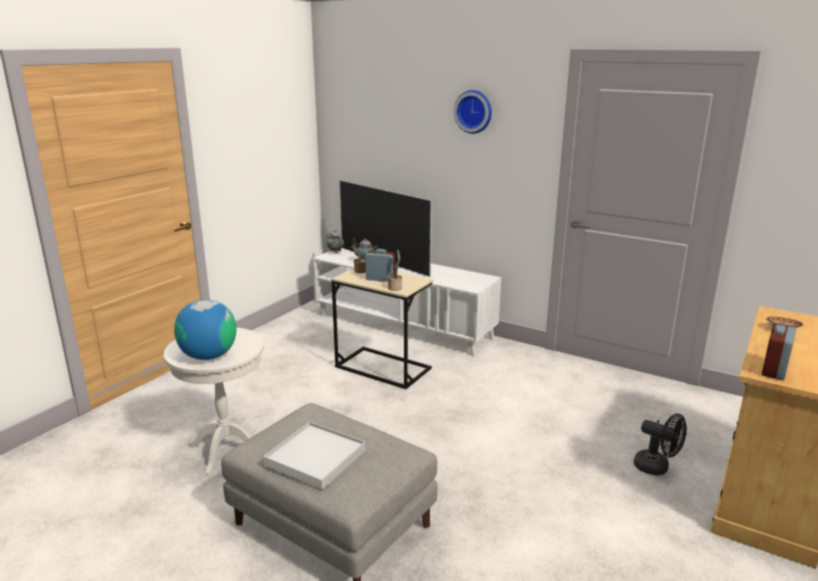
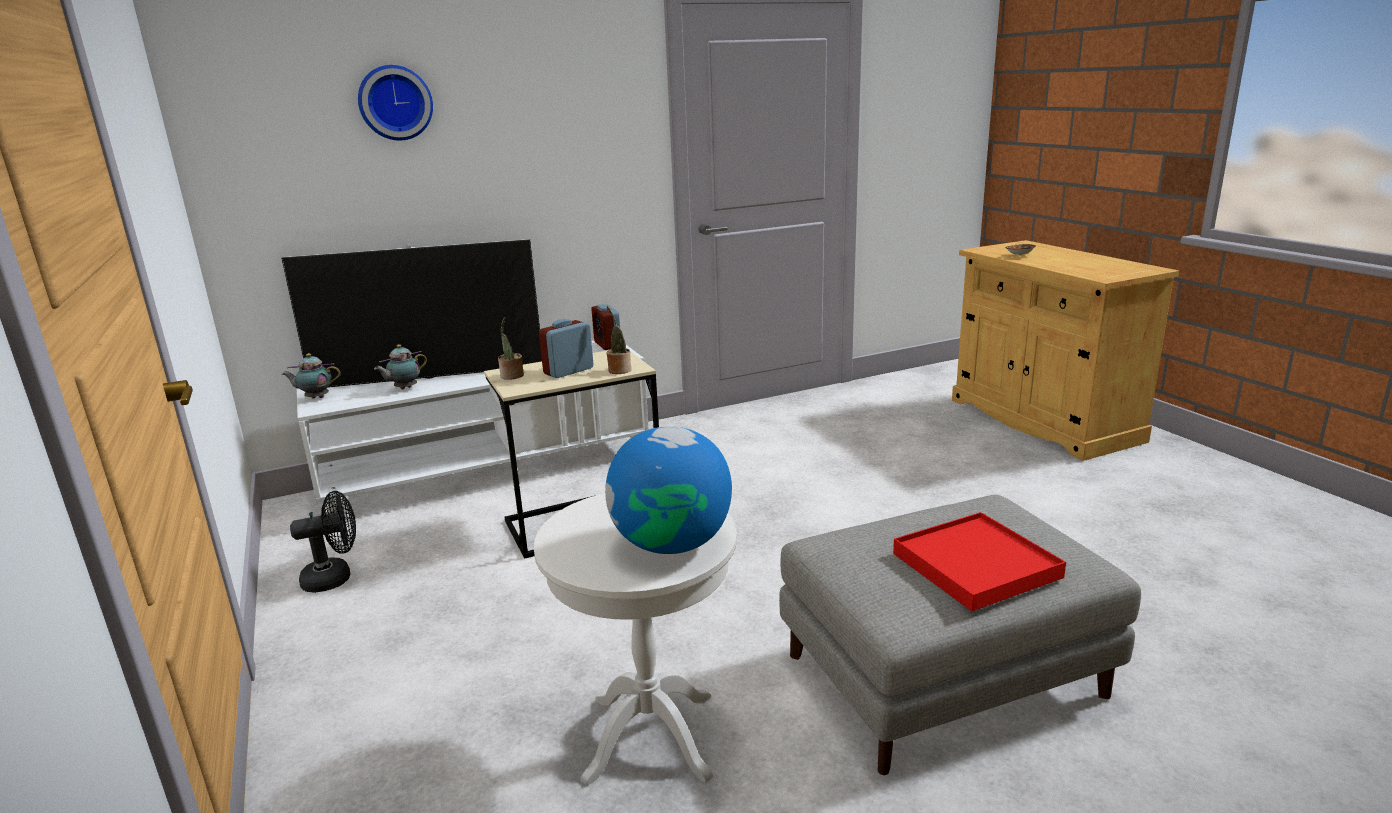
camera: 55 degrees left, 0 degrees up
white tray [263,422,365,490] -> red tray [893,512,1066,611]
wall clock [454,90,492,134] -> wall clock moved to [358,65,433,141]
black fan [634,413,687,476] -> black fan moved to [290,491,356,593]
alarm clock [762,324,796,380] -> alarm clock moved to [591,304,620,350]

